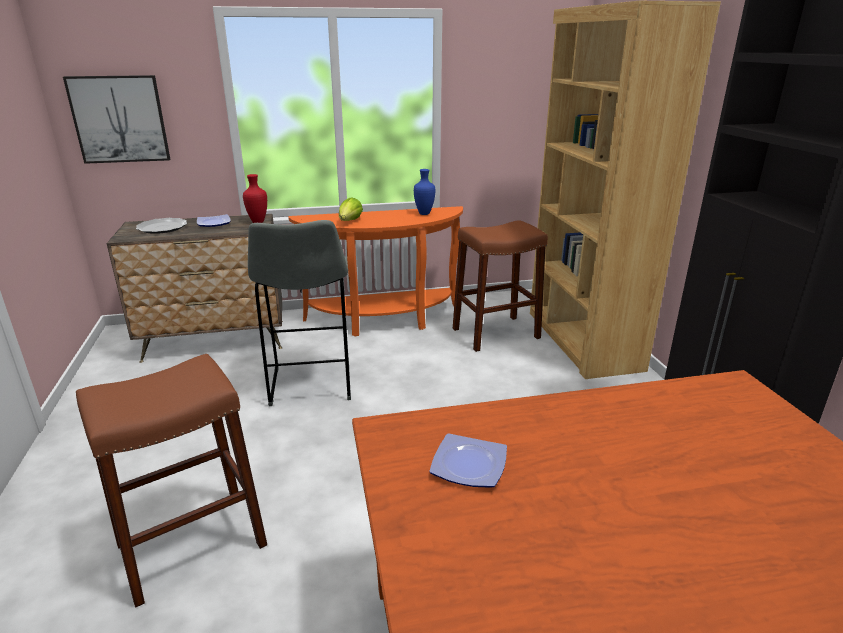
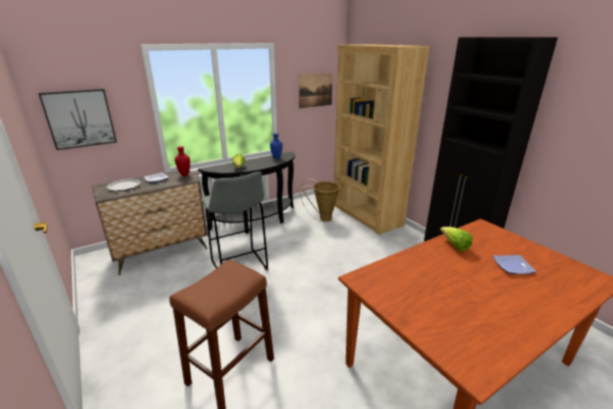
camera: 20 degrees left, 0 degrees up
orange console table [288,206,463,337] -> black console table [198,151,295,234]
plate [429,433,507,488] -> plate moved to [493,255,536,274]
brown stool [453,220,548,352] -> basket [300,179,340,222]
none -> picture [299,73,333,109]
none -> lettuce [440,227,472,252]

